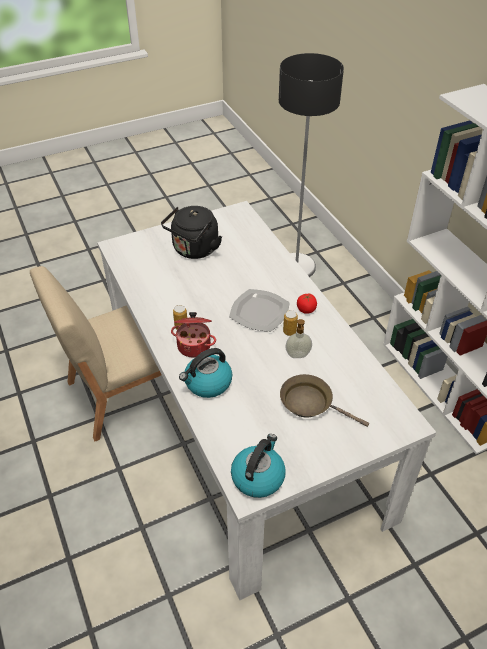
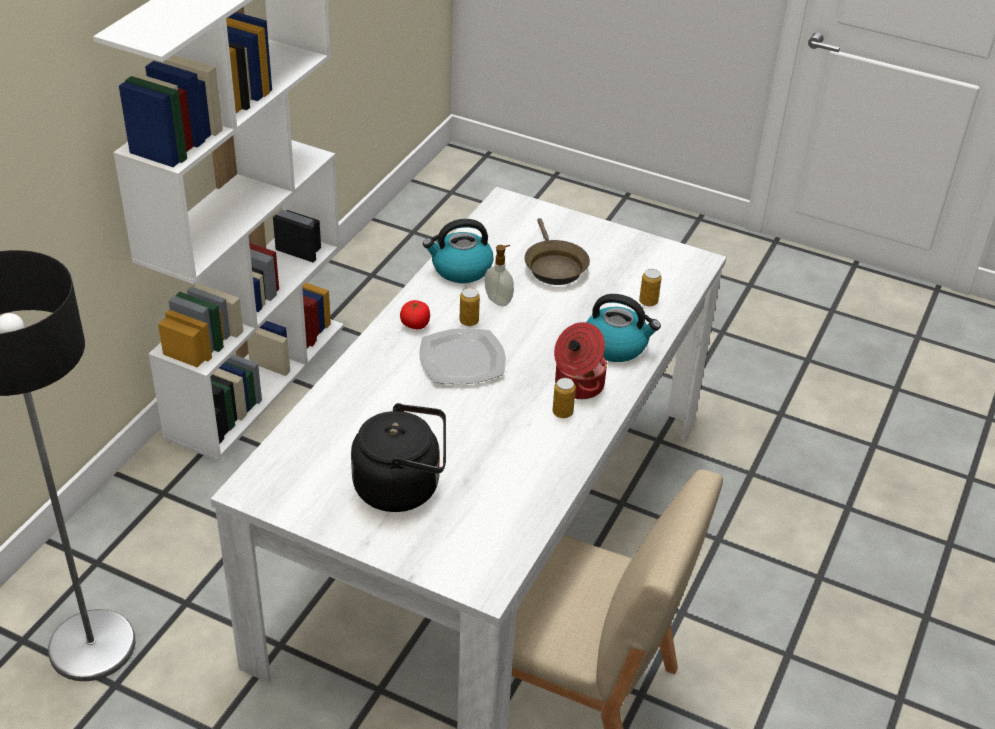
camera: 130 degrees left, 5 degrees down
kettle [231,434,286,498] -> kettle moved to [423,219,494,283]
none -> can [639,269,662,306]

